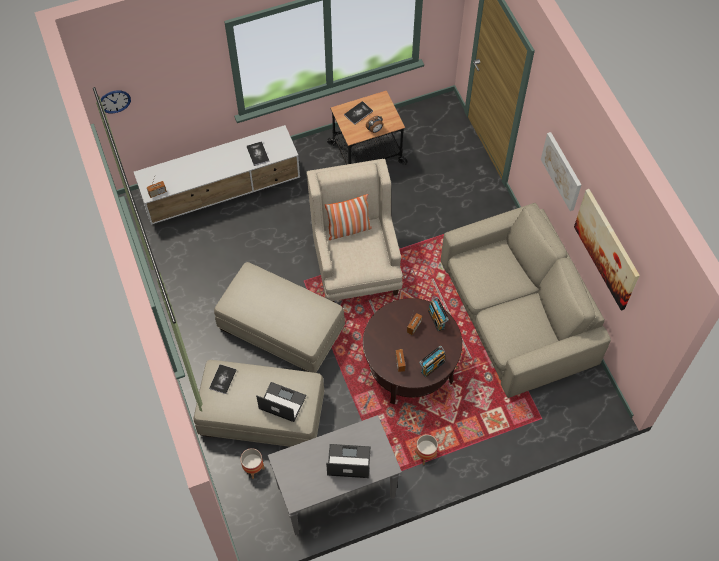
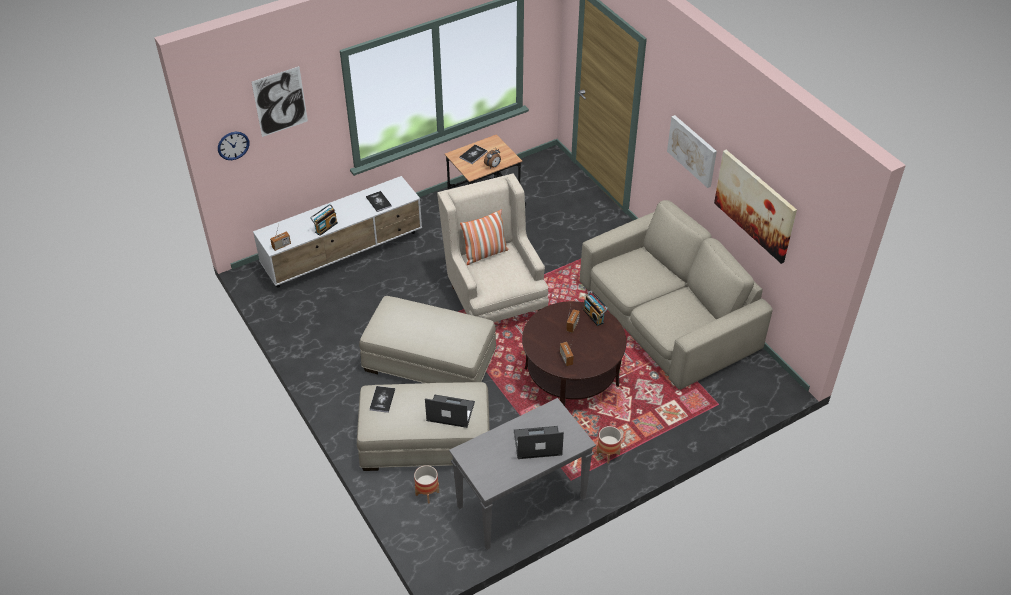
camera: 10 degrees left, 15 degrees down
radio [419,346,446,377] -> radio moved to [310,204,338,236]
none -> picture [252,66,308,137]

